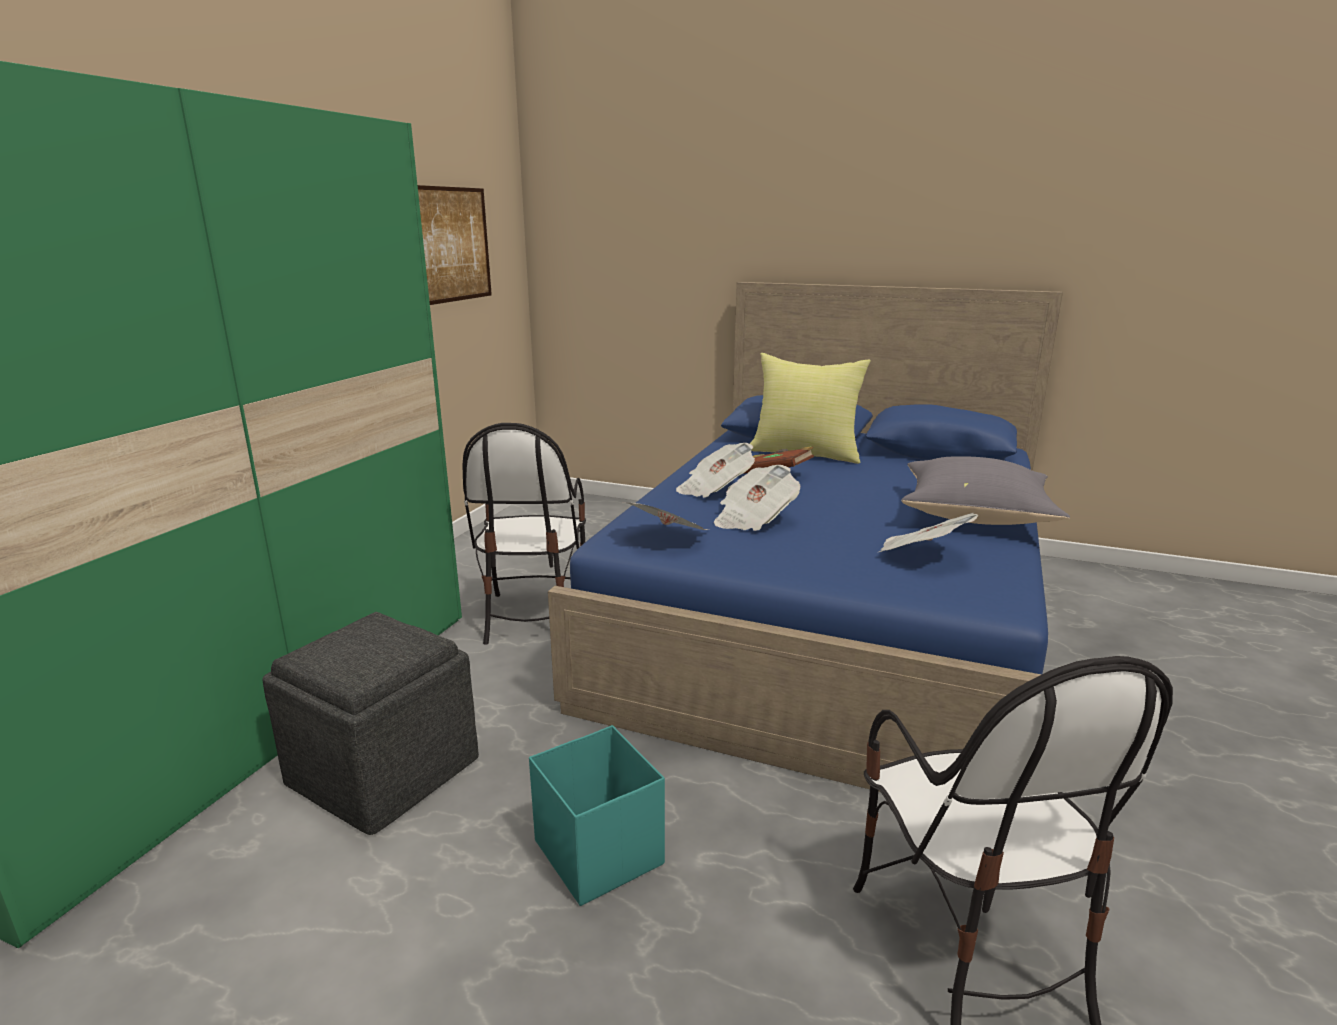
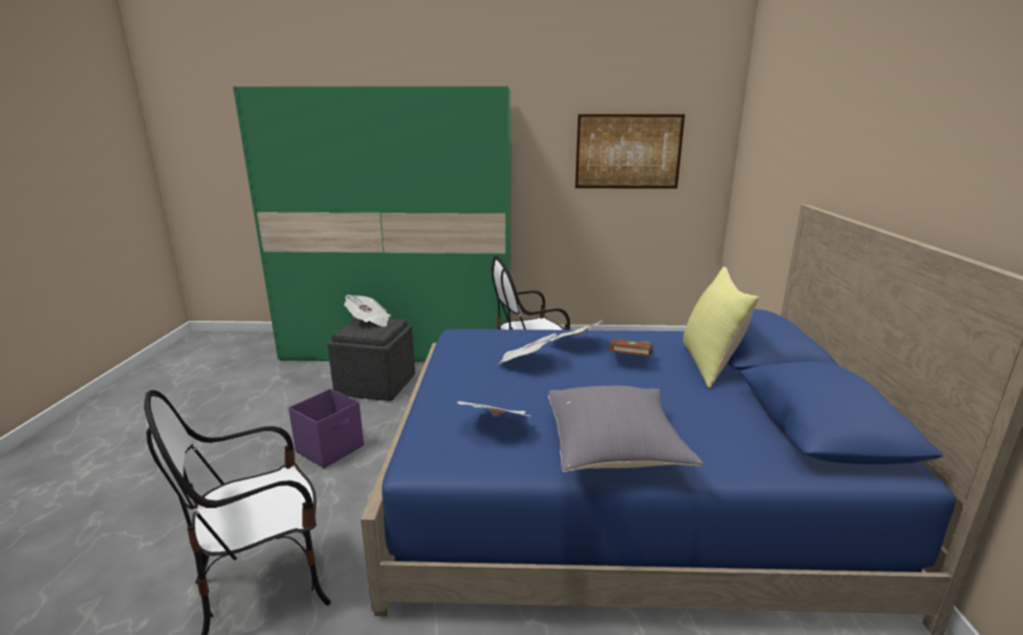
camera: 70 degrees right, 0 degrees up
turquoise storage box [529,725,665,906] -> purple storage box [289,389,364,468]
newspaper [627,503,709,530] -> newspaper moved to [344,295,391,327]

